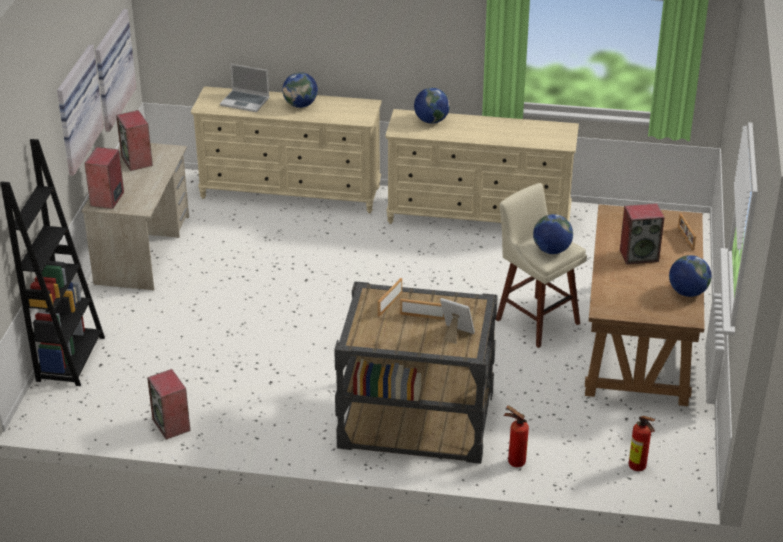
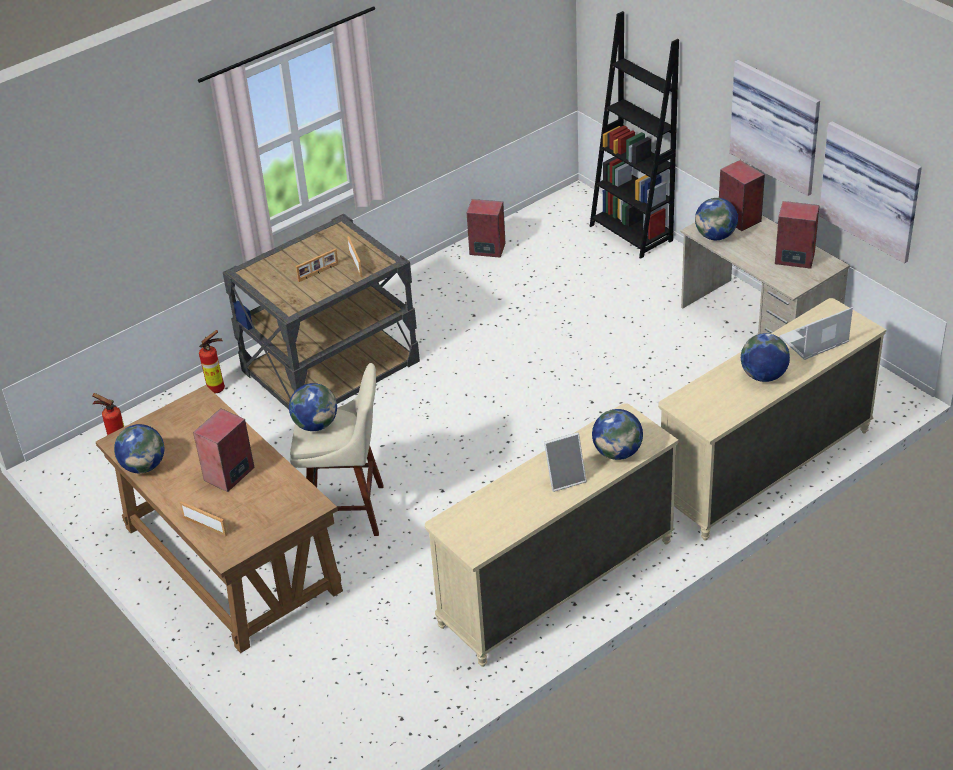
camera: 135 degrees right, 5 degrees up
picture frame [440,298,475,344] -> picture frame moved to [544,432,587,492]
none -> globe [695,198,738,240]

